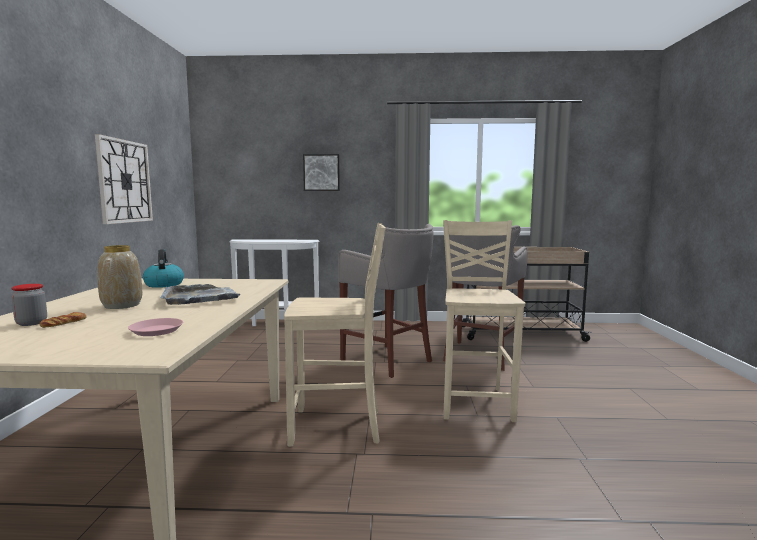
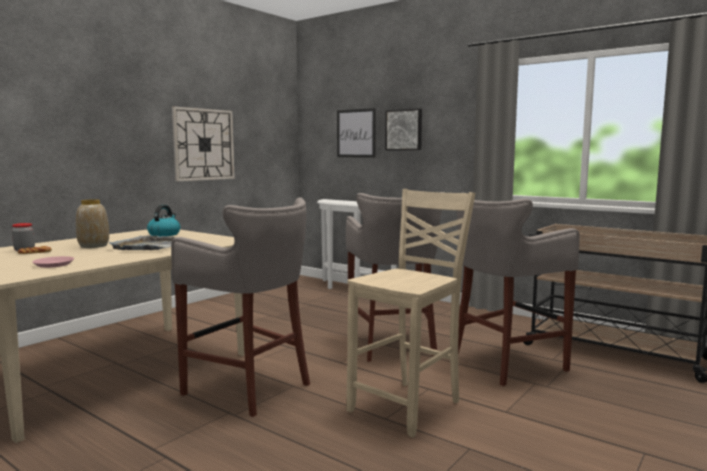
camera: 35 degrees right, 0 degrees up
beige chair [284,223,386,447] -> grey stool [171,197,310,417]
none -> picture [337,108,376,158]

